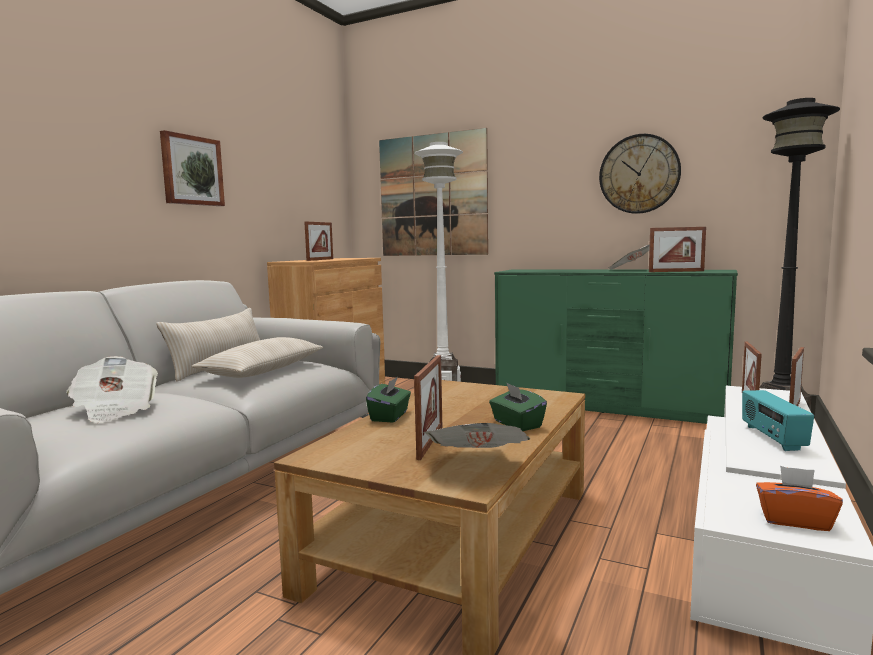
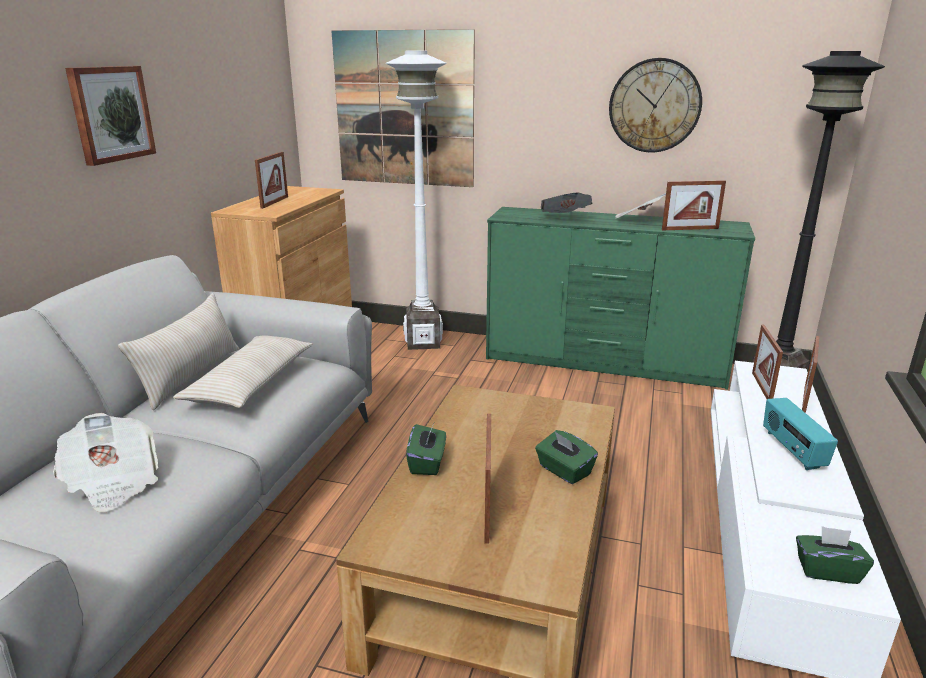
camera: 10 degrees left, 15 degrees up
newspaper [423,423,530,448] -> newspaper moved to [541,193,592,213]
orange tissue box [756,466,843,531] -> green tissue box [796,526,874,584]

